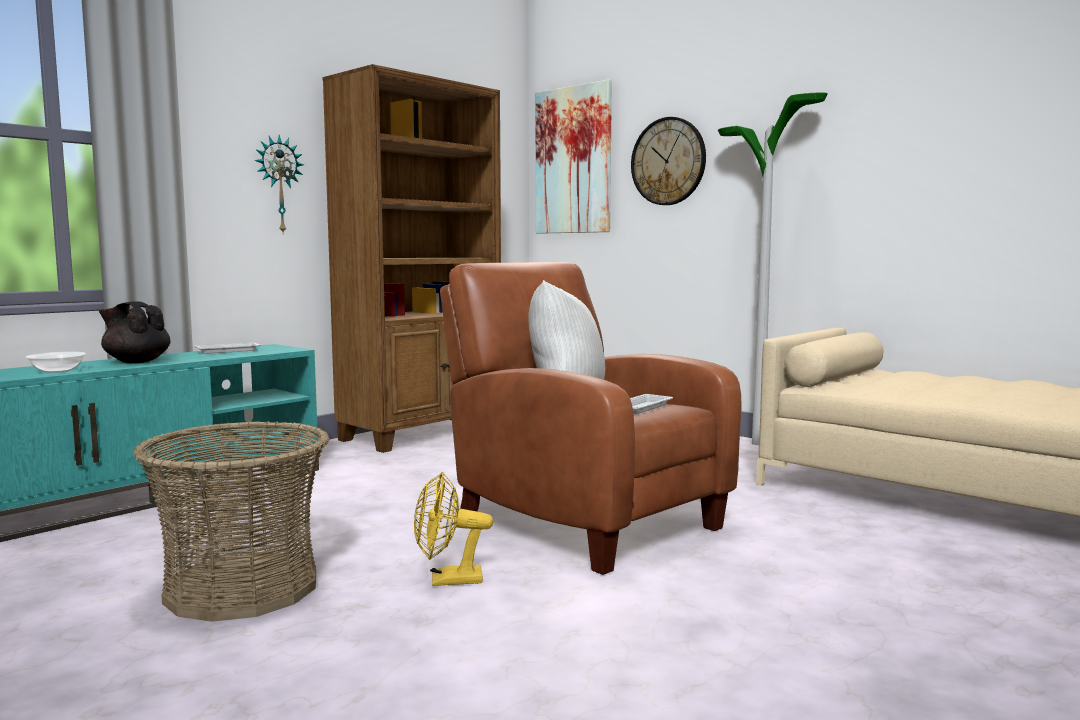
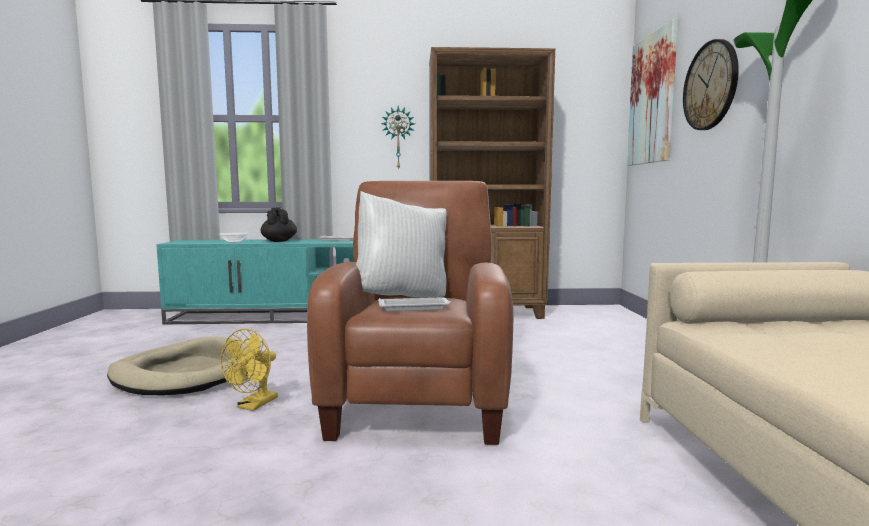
camera: 45 degrees right, 0 degrees up
basket [133,421,329,622] -> beige dog bed [107,337,260,395]
yellow fan [414,472,493,586] -> yellow fan turned 105 degrees counterclockwise [221,329,278,411]

